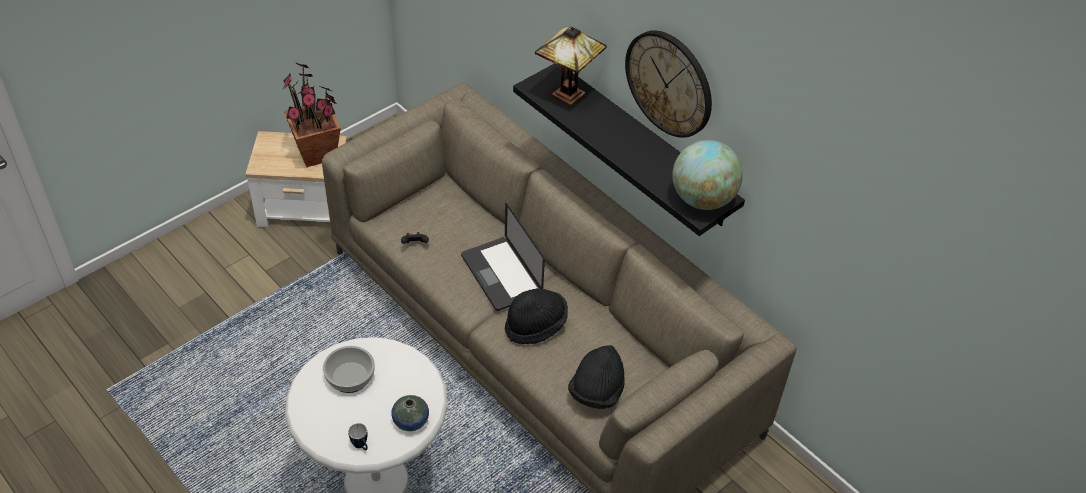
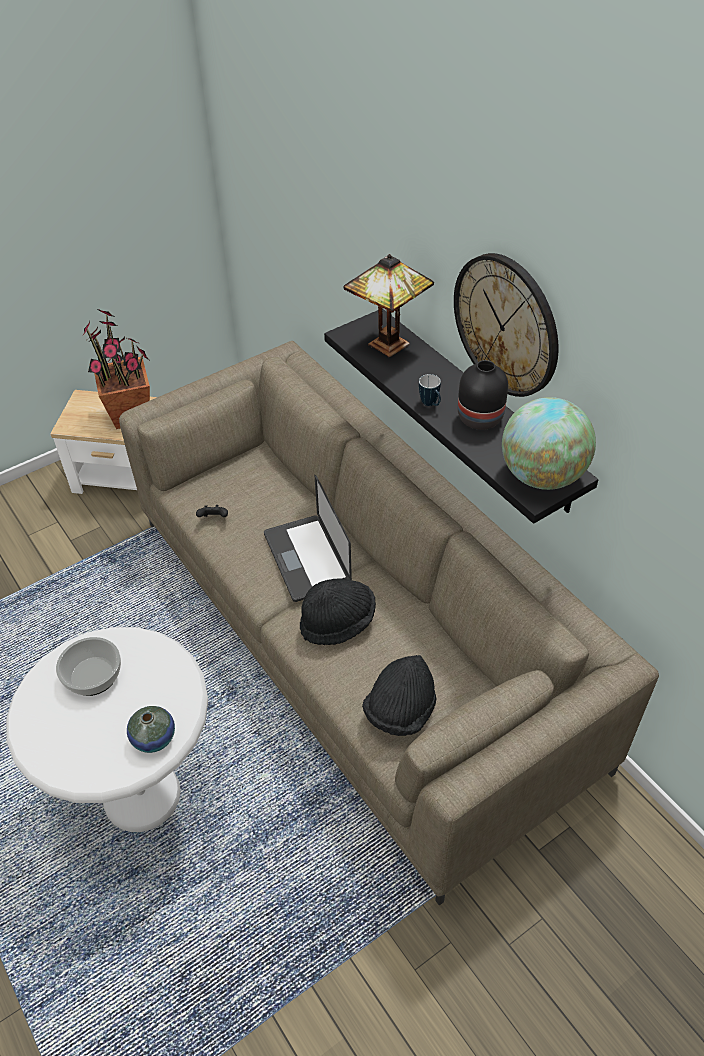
camera: 10 degrees right, 0 degrees up
mug [348,423,368,450] -> mug moved to [419,374,441,406]
none -> black vase [458,360,508,430]

